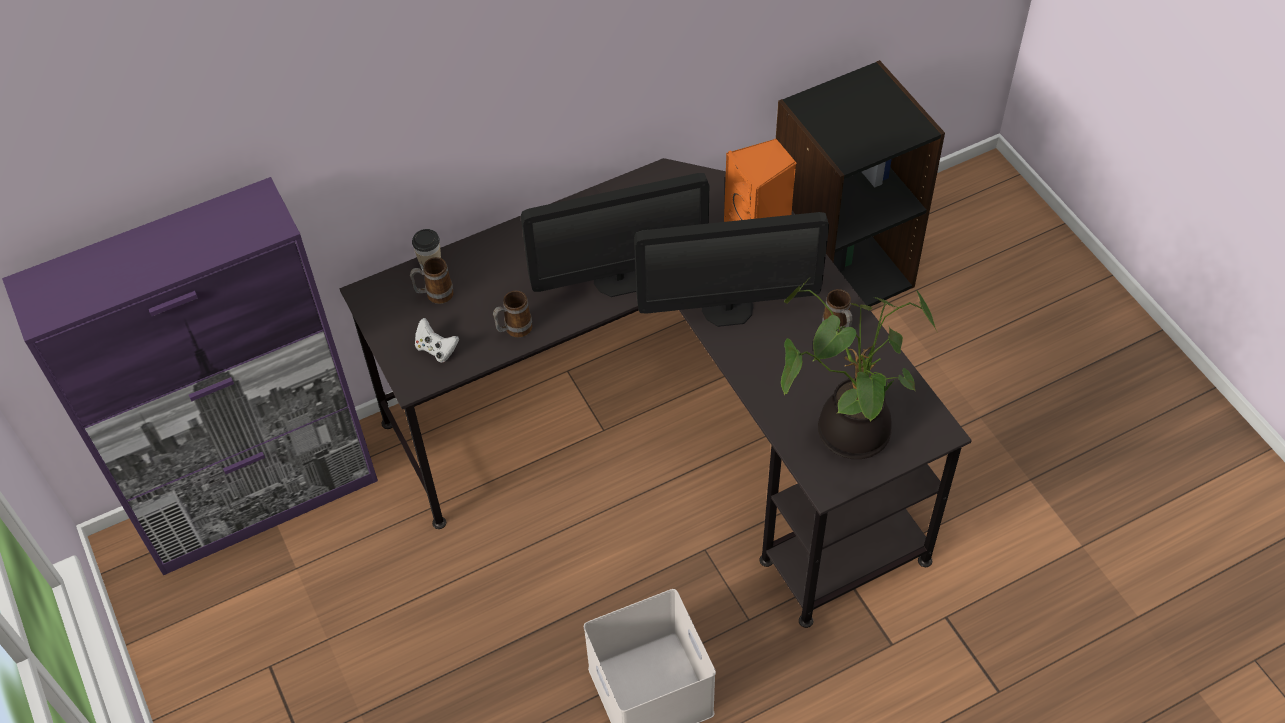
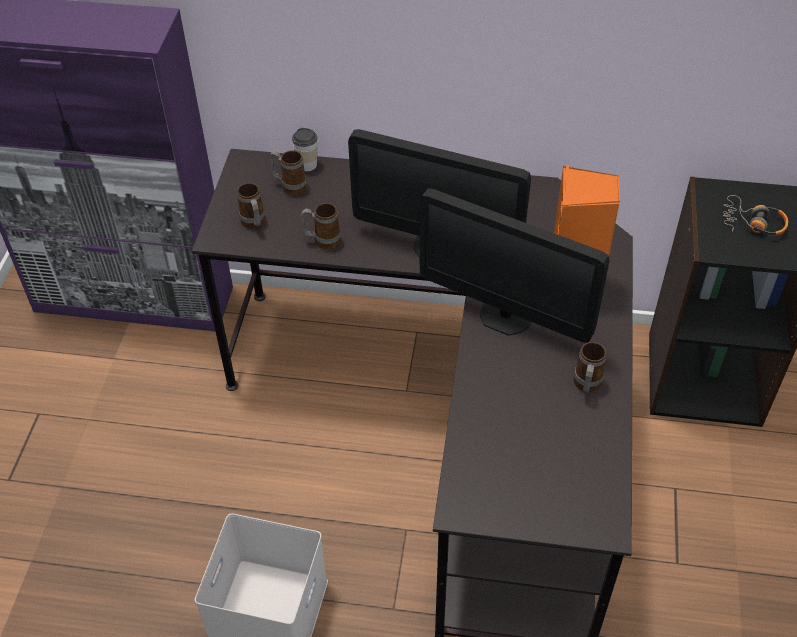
camera: 35 degrees right, 5 degrees down
white game controller [415,318,459,362] -> mug [237,183,266,229]
potted plant [781,278,937,459] -> none
none -> headphones [723,195,788,236]

